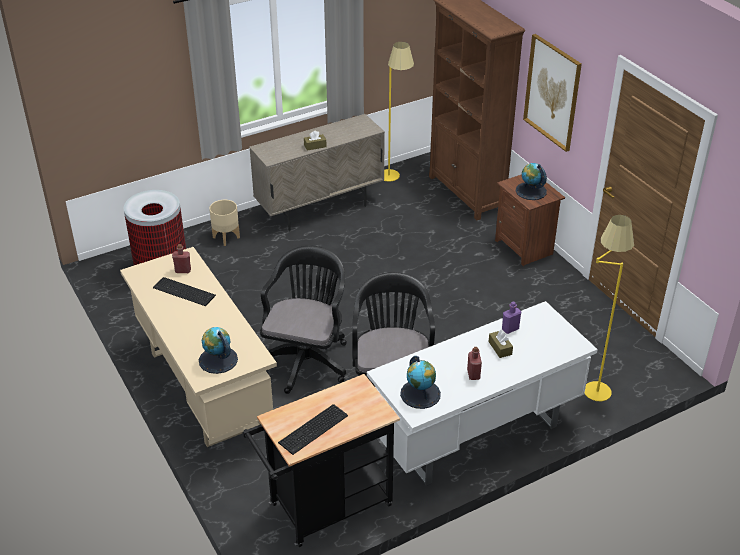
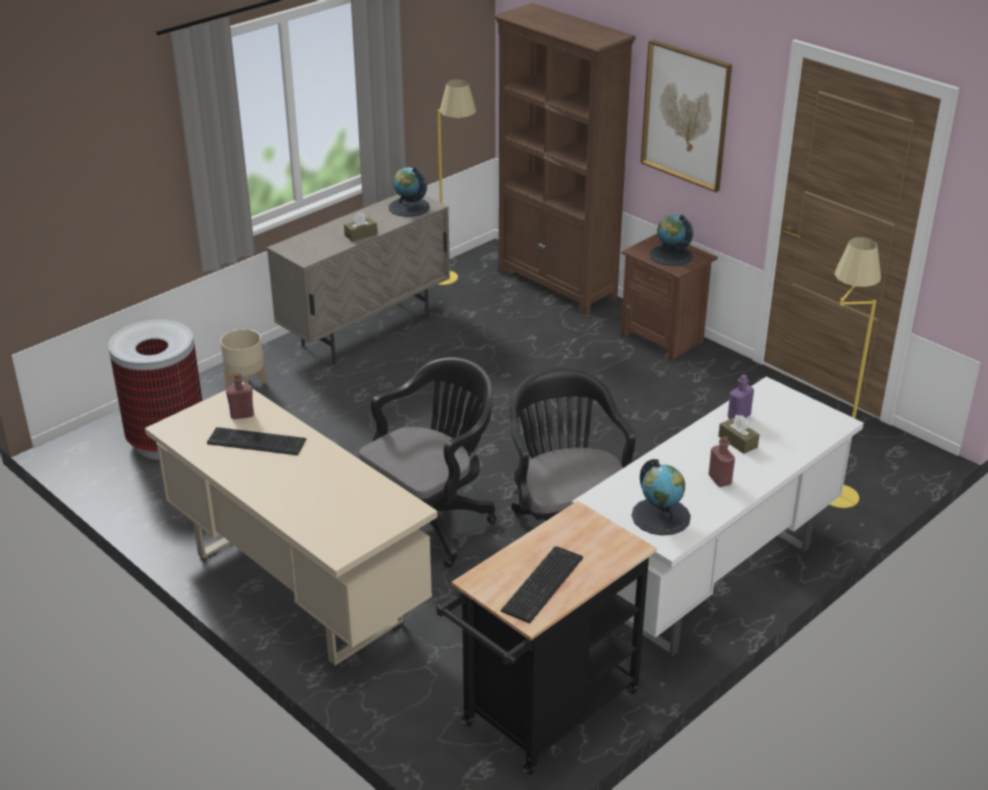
camera: 15 degrees left, 5 degrees down
globe [199,327,238,374] -> globe moved to [389,166,430,217]
black office chair [260,246,347,394] -> black office chair turned 45 degrees clockwise [357,357,496,568]

